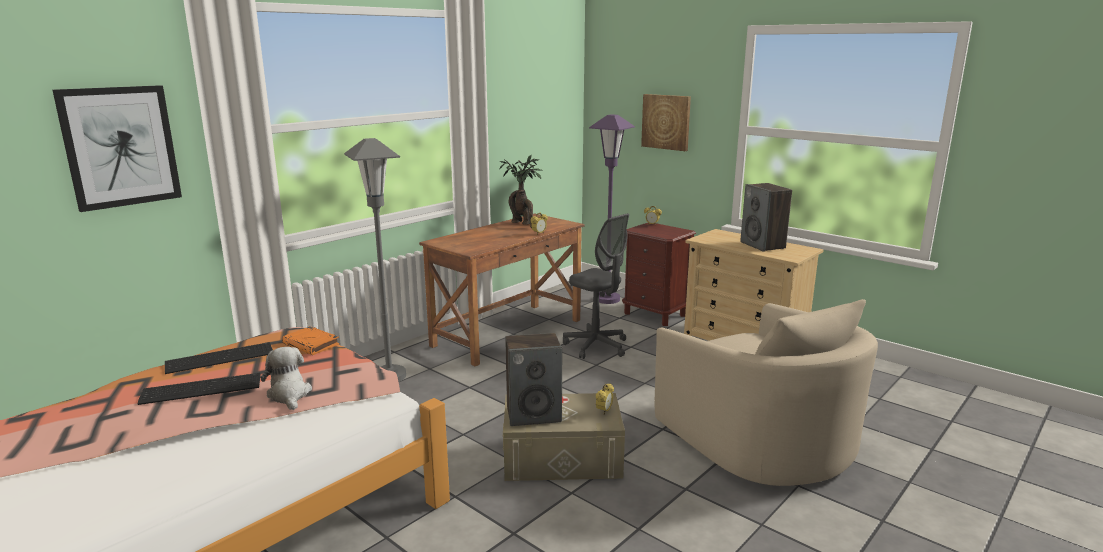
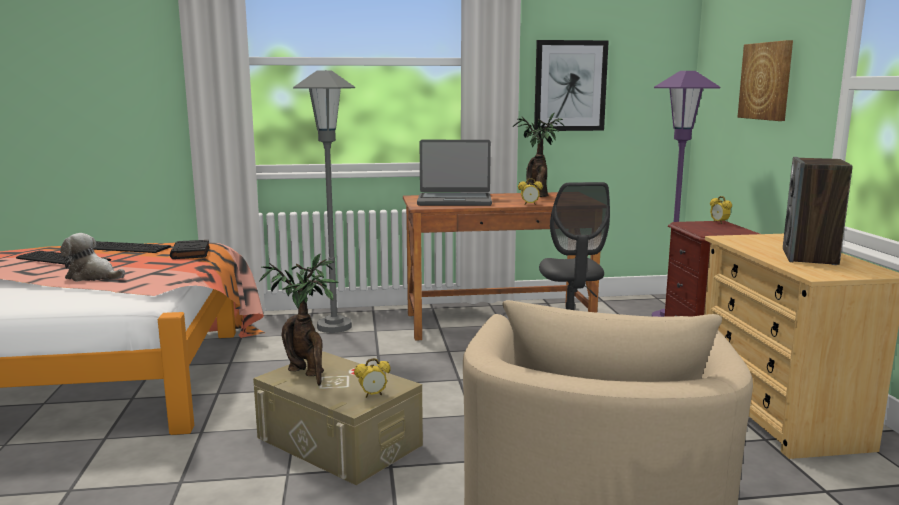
camera: 40 degrees right, 5 degrees down
picture [52,85,182,212] -> picture moved to [534,40,609,131]
plush toy [260,347,312,410] -> plush toy turned 90 degrees counterclockwise [60,233,125,281]
orange book [282,326,339,355] -> black book [170,240,209,259]
speaker [505,333,562,426] -> potted plant [259,253,339,386]
none -> laptop [417,140,492,206]

